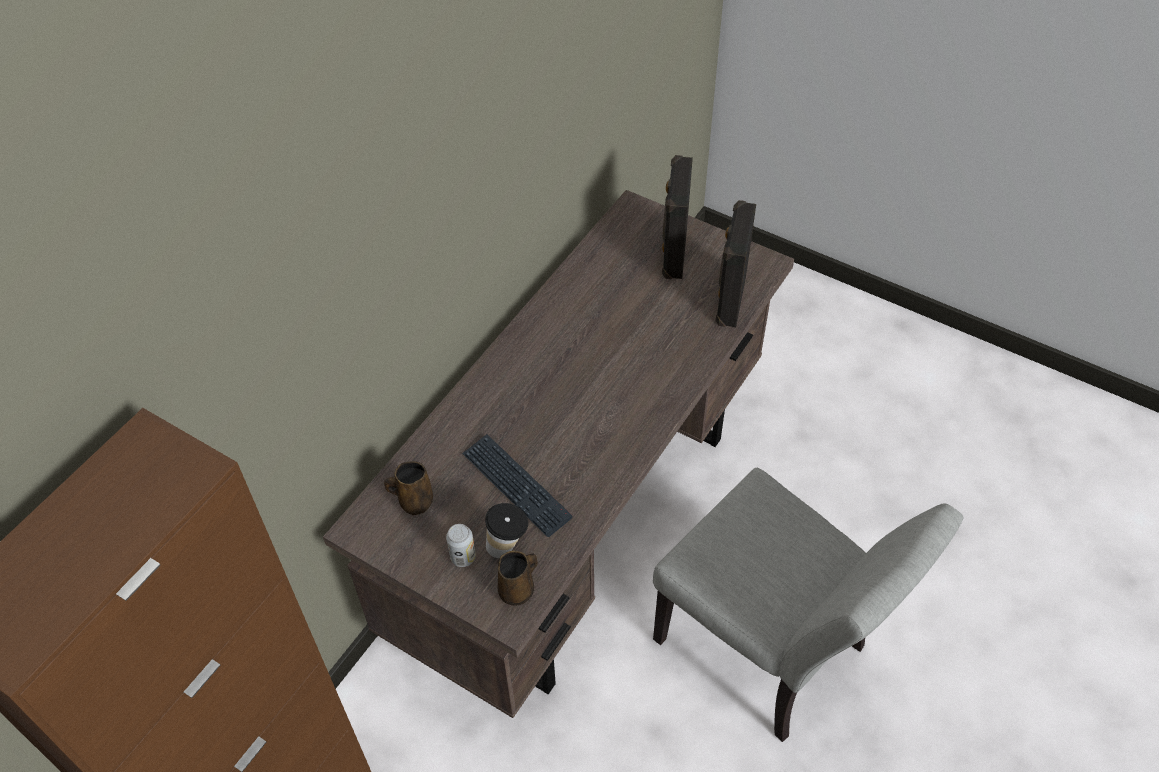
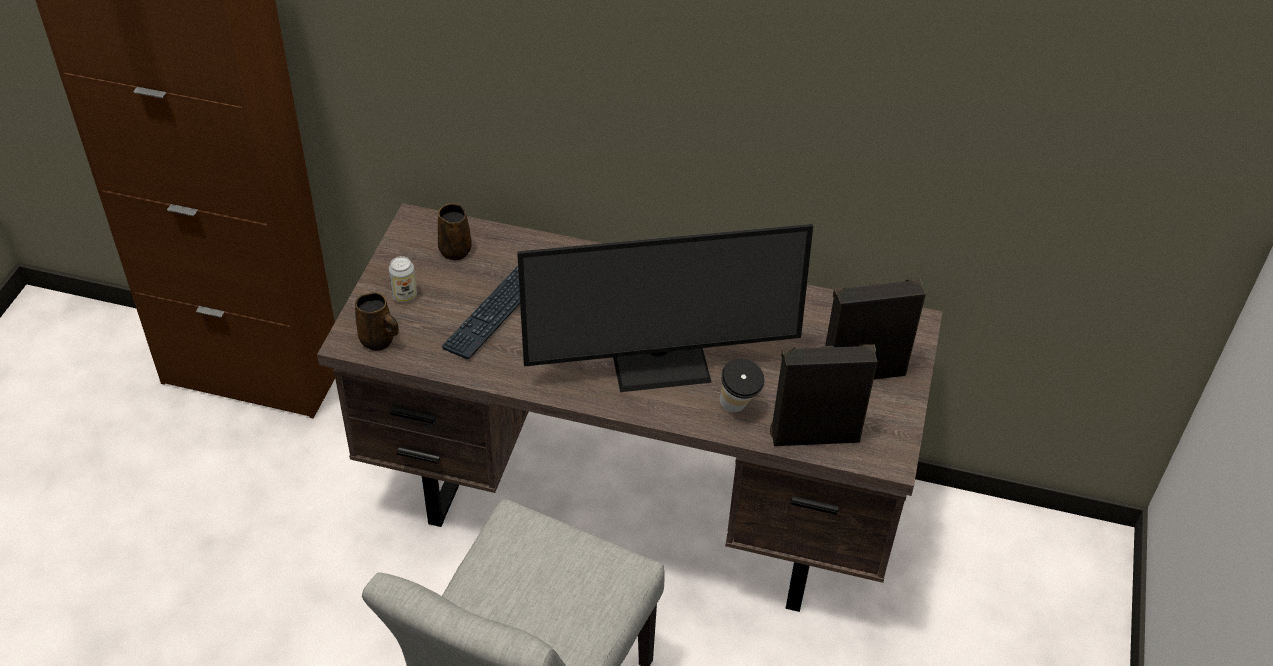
camera: 70 degrees right, 5 degrees down
cup [485,503,528,558] -> cup moved to [720,359,765,413]
none -> monitor [517,224,813,392]

